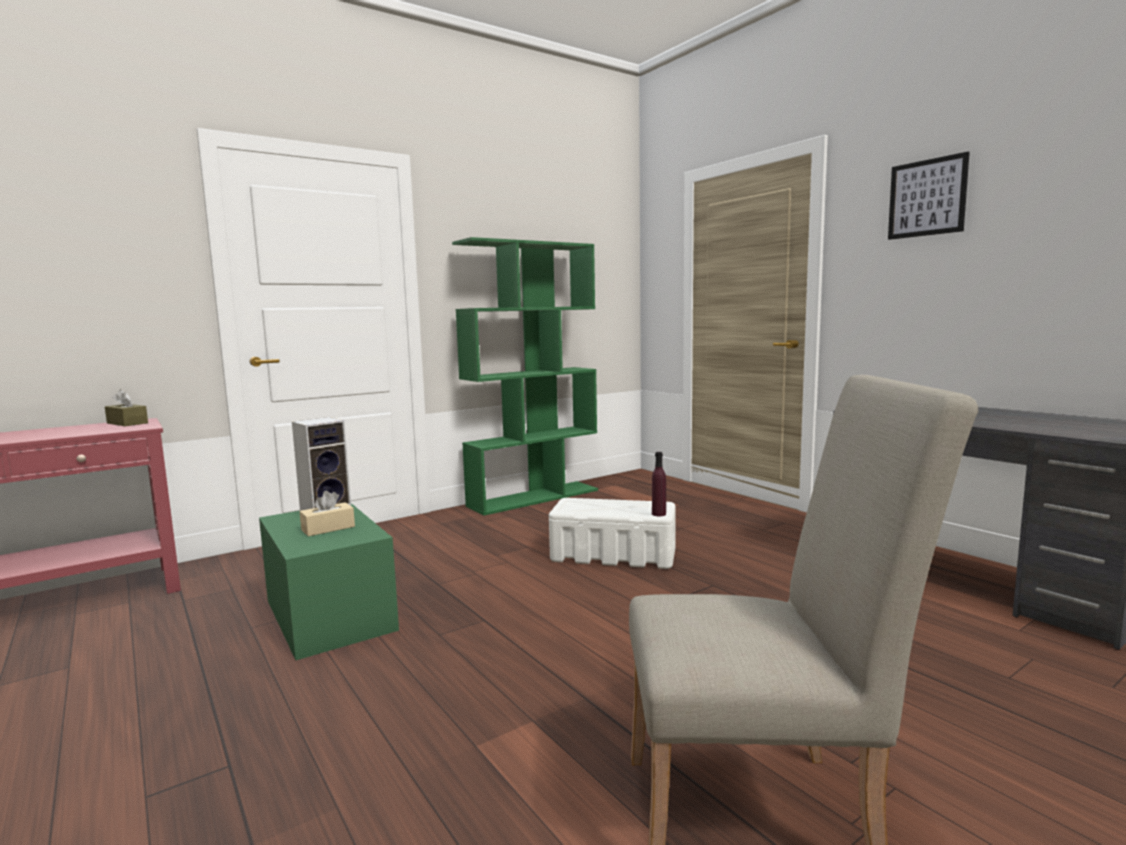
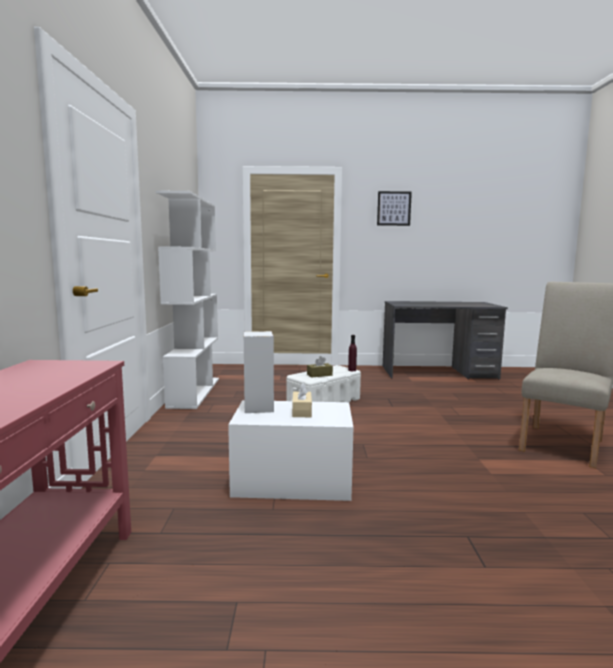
camera: 55 degrees left, 0 degrees up
brown tissue box [105,389,148,426] -> brown tissue box moved to [307,356,333,378]
green storage box [259,503,399,660] -> white storage box [228,400,353,501]
green bookcase [452,237,598,516] -> white bookcase [156,191,219,409]

